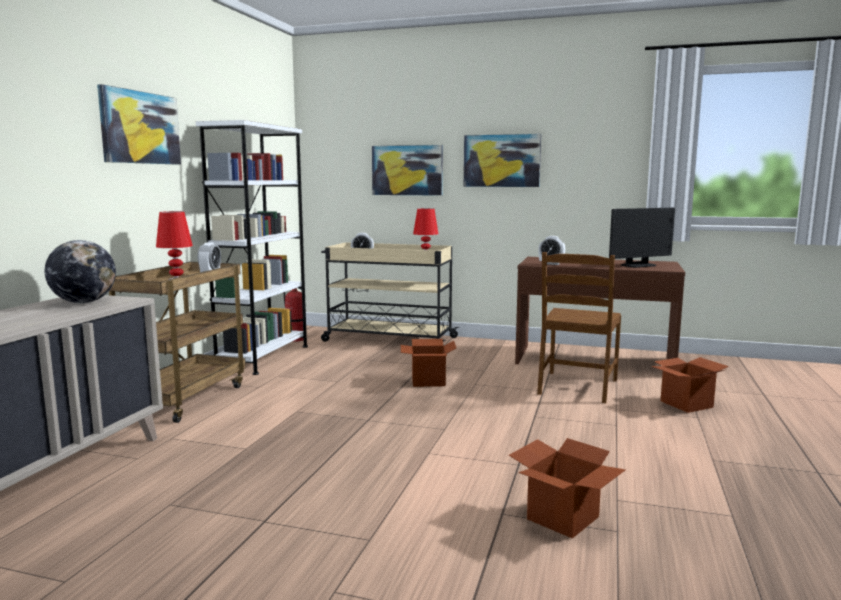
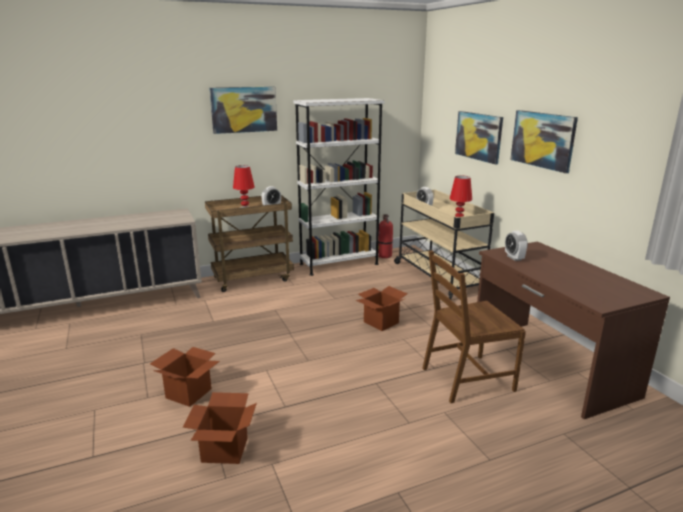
camera: 50 degrees right, 10 degrees up
globe [45,240,116,303] -> none
monitor [609,208,675,268] -> none
cardboard box [651,357,729,413] -> cardboard box moved to [150,347,220,407]

